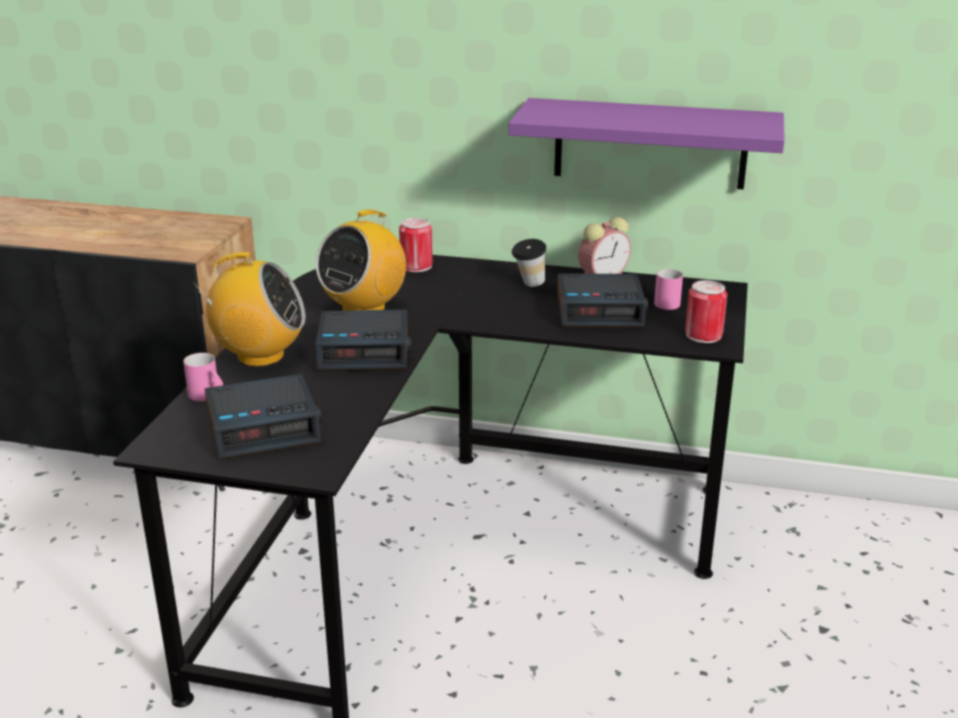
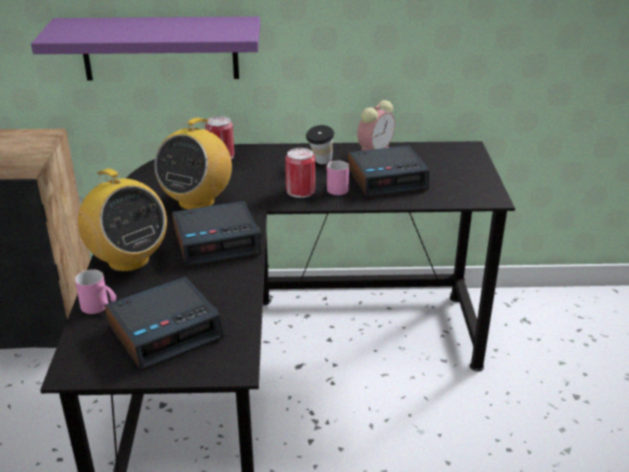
camera: 15 degrees left, 5 degrees up
radio [193,252,305,367] -> radio turned 60 degrees clockwise [74,169,167,272]
purple shelf [508,98,785,190] -> purple shelf moved to [31,16,260,80]
pink mug [654,269,683,310] -> pink mug moved to [326,161,349,195]
can [685,280,727,343] -> can moved to [285,148,315,198]

